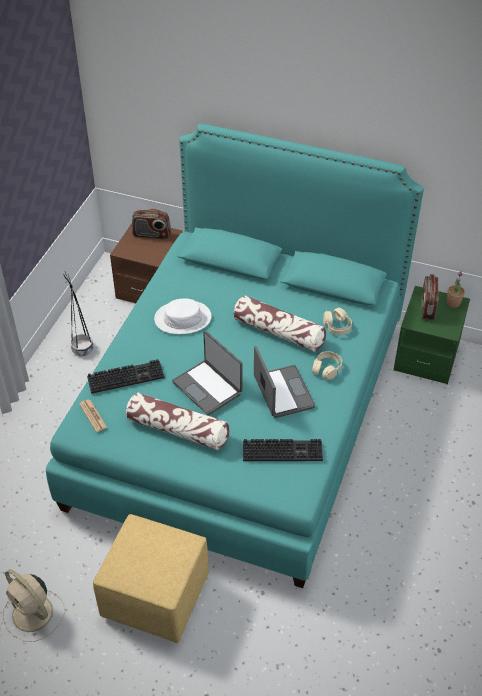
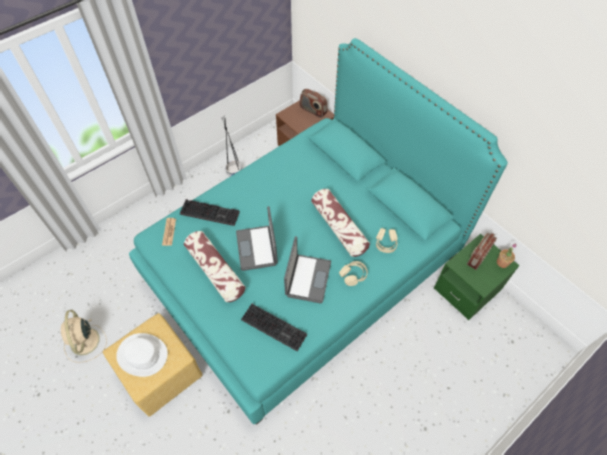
camera: 30 degrees right, 10 degrees up
white hat [154,298,211,334] -> white hat moved to [116,333,168,377]

